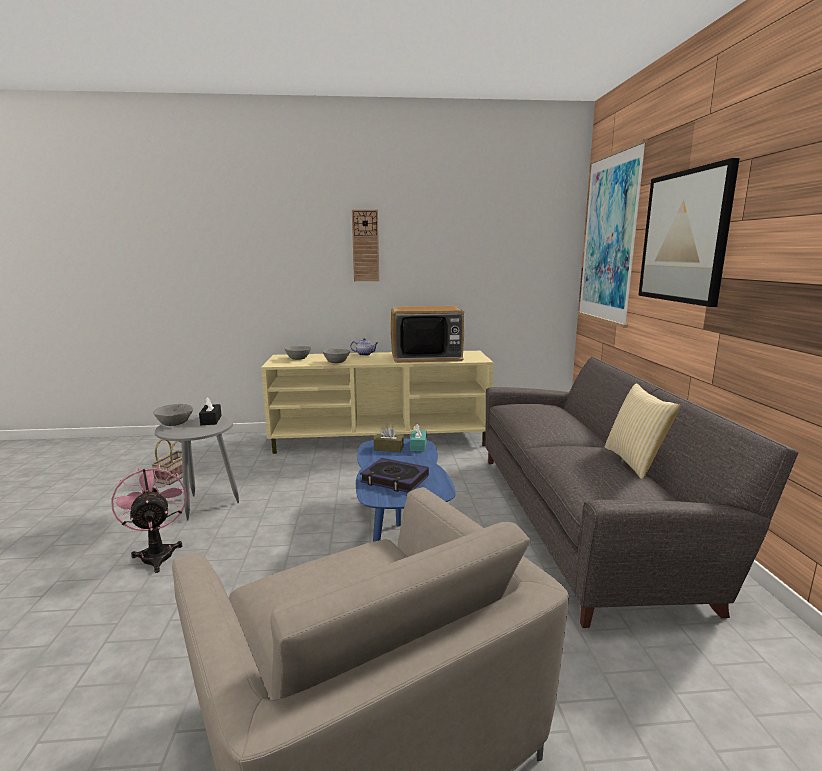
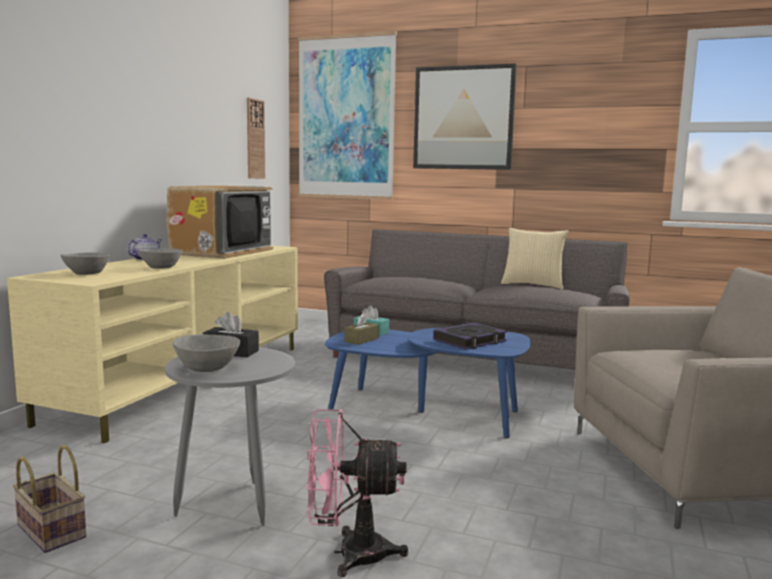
camera: 65 degrees left, 5 degrees down
wall clock [352,210,379,281] -> wall clock moved to [247,98,265,179]

